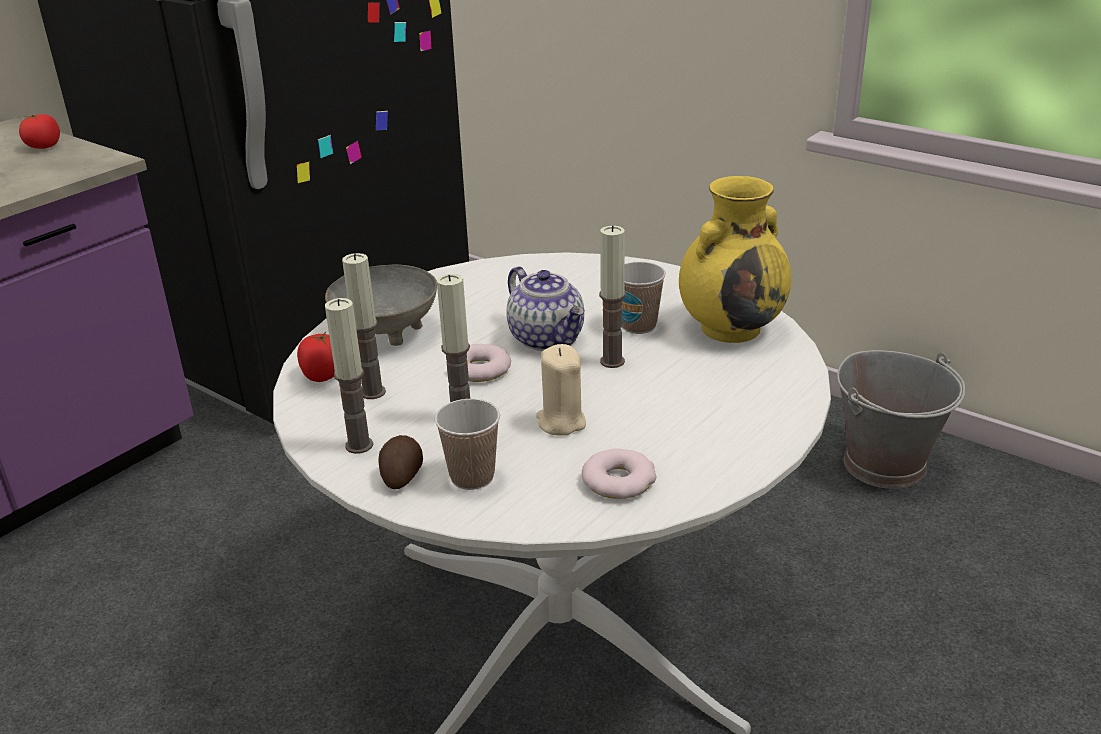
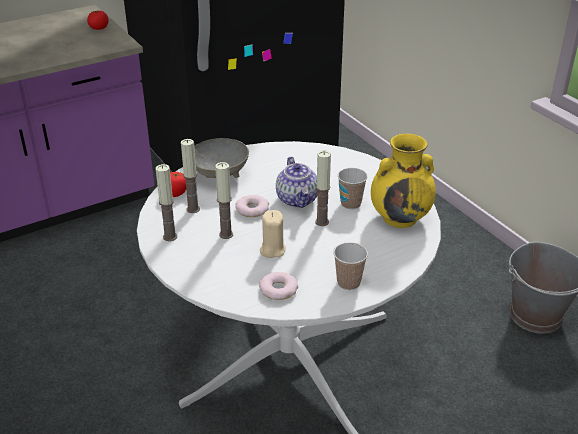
camera: 20 degrees right, 5 degrees up
potato [378,435,423,489] -> none
cup [435,399,500,490] -> cup moved to [333,242,368,290]

